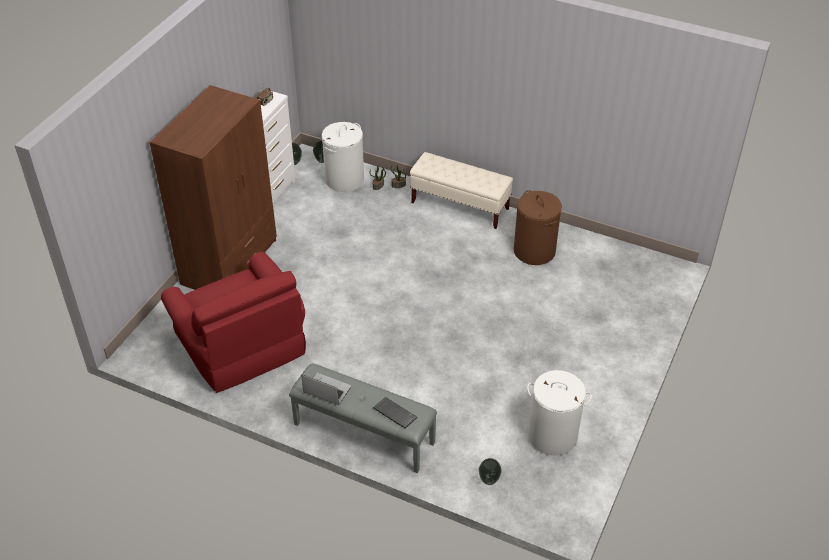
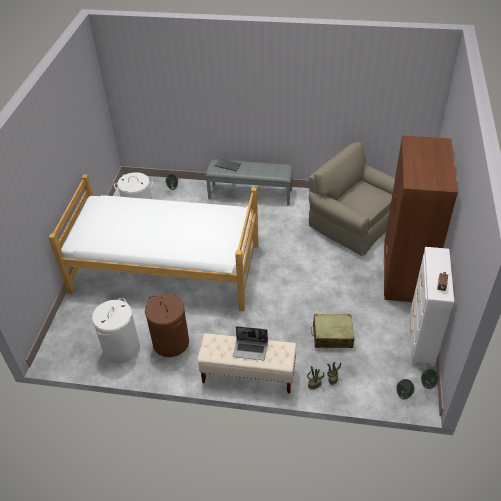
camera: 165 degrees right, 0 degrees up
red armchair [161,252,306,393] -> beige armchair [309,142,395,256]
laptop [301,373,351,405] -> laptop moved to [233,326,268,360]
white laundry basket [322,122,364,192] -> white laundry basket moved to [92,298,140,363]
none -> bed [48,174,258,312]
none -> beige suitcase [311,314,355,348]

